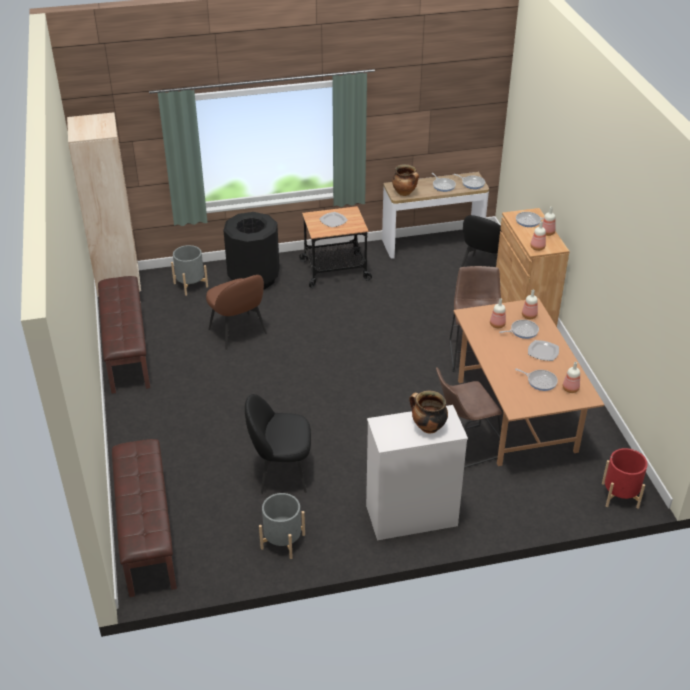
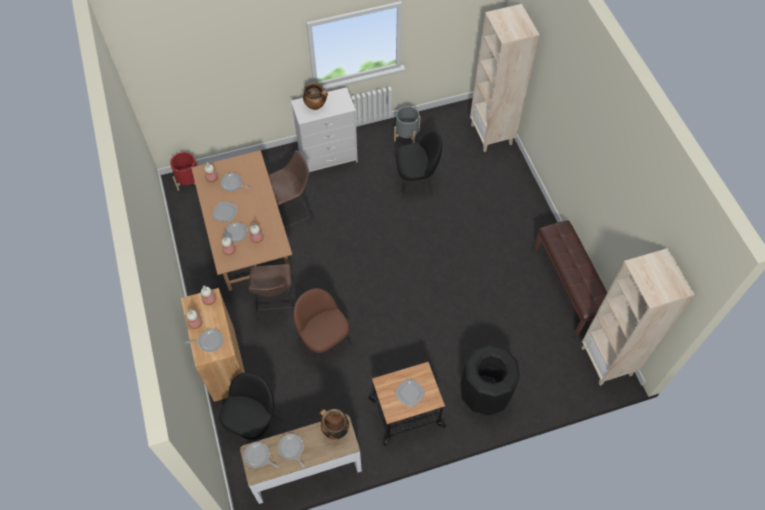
camera: 175 degrees right, 20 degrees up
brown bench [112,439,177,597] -> beige bookcase [470,4,540,152]
grey planter [171,245,208,296] -> none
brown chair [206,275,267,350] -> brown chair moved to [293,288,352,368]

